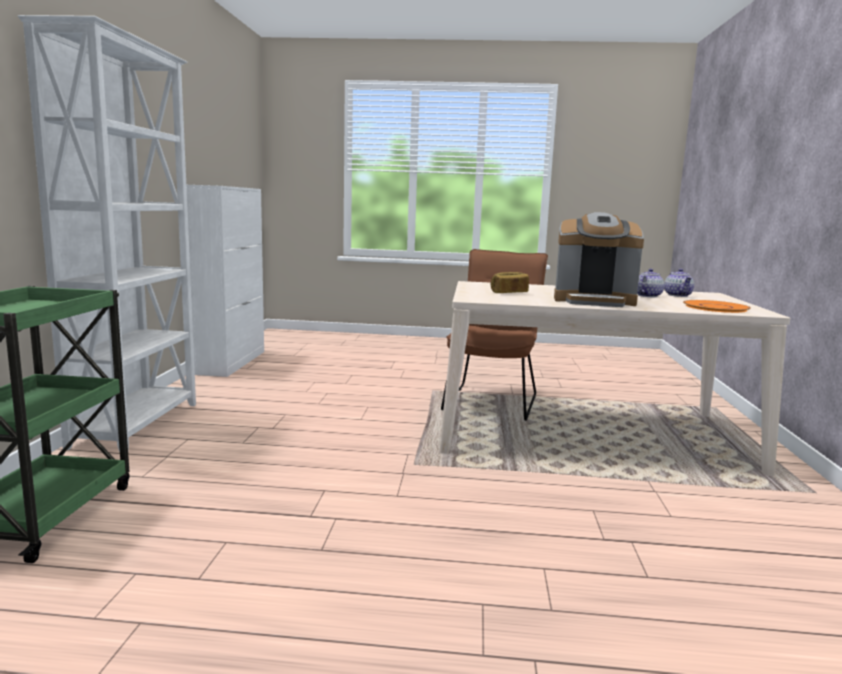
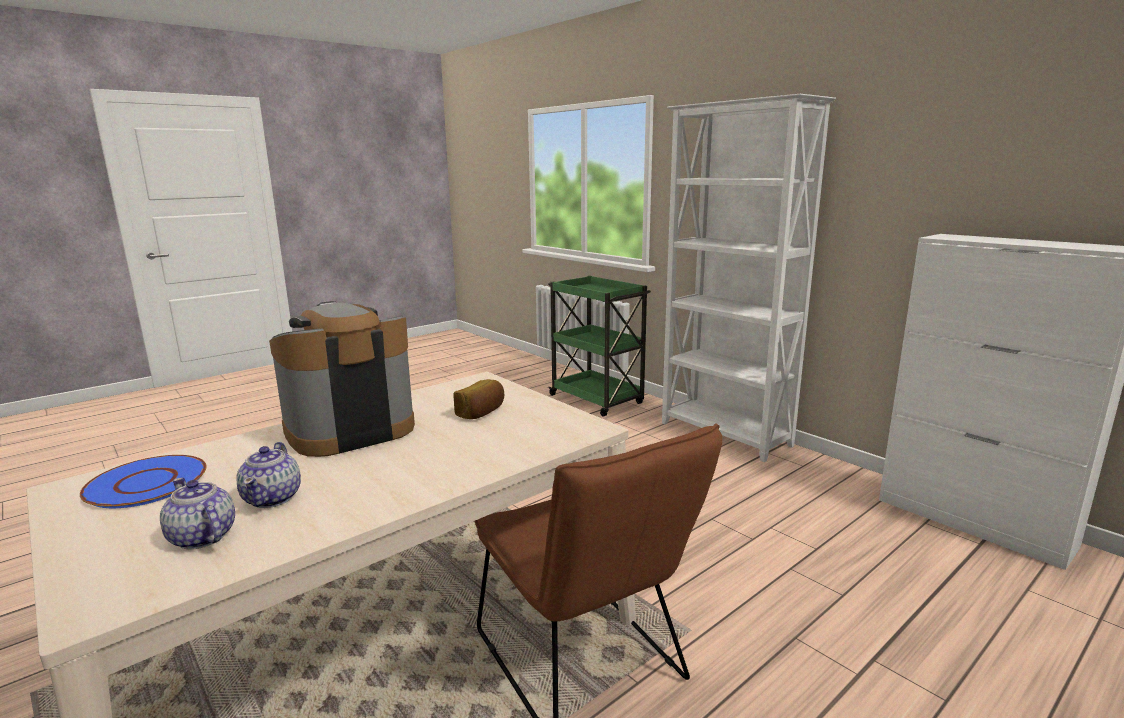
camera: 135 degrees right, 5 degrees up
orange plate [683,300,751,313] -> blue plate [80,455,207,508]

